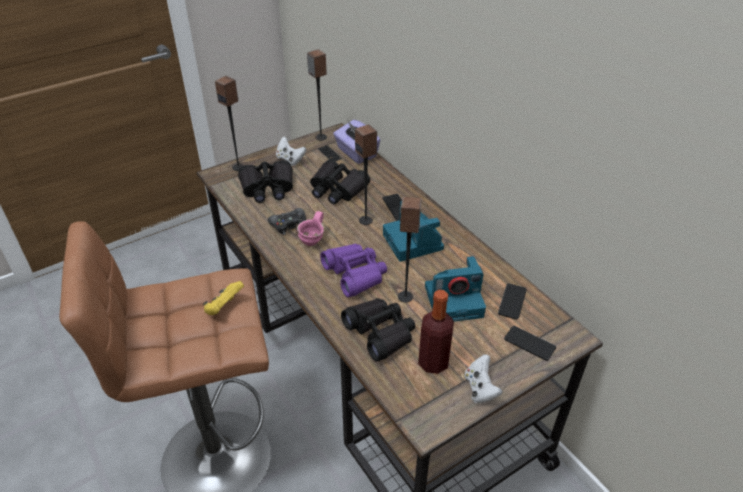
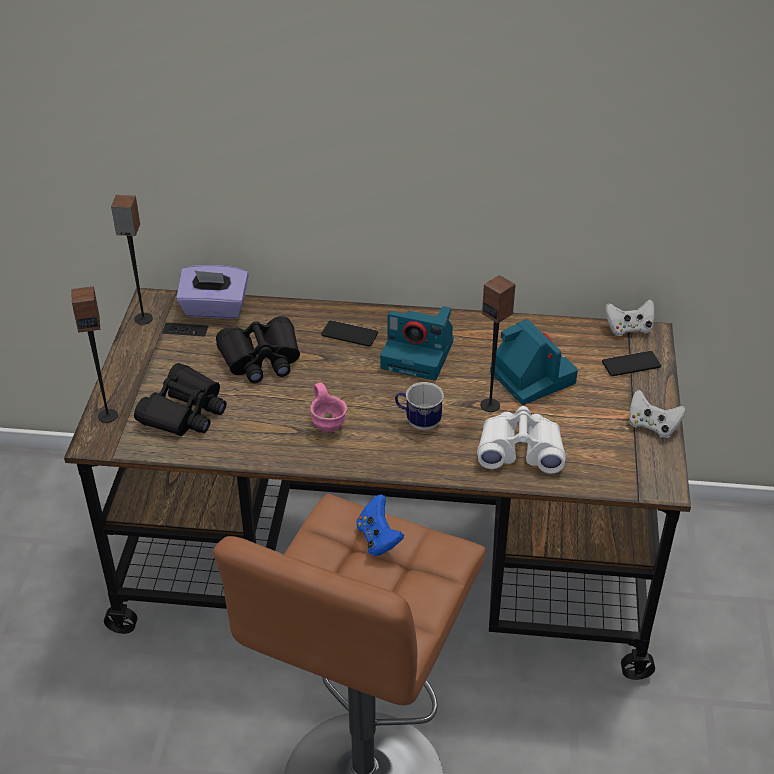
camera: 50 degrees left, 0 degrees up
yellow game controller [203,281,244,315] -> blue game controller [356,494,404,556]
black game controller [268,208,306,235] -> none
white game controller [276,136,307,166] -> white game controller moved to [605,299,654,336]
purple binoculars [320,243,387,297] -> mug [395,382,444,430]
black binoculars [341,298,415,361] -> white binoculars [477,406,566,474]
speaker [355,124,377,225] -> none
bottle [418,290,454,374] -> none
camera [425,256,486,322] -> camera turned 60 degrees counterclockwise [490,319,578,405]
phone [498,283,527,320] -> none

